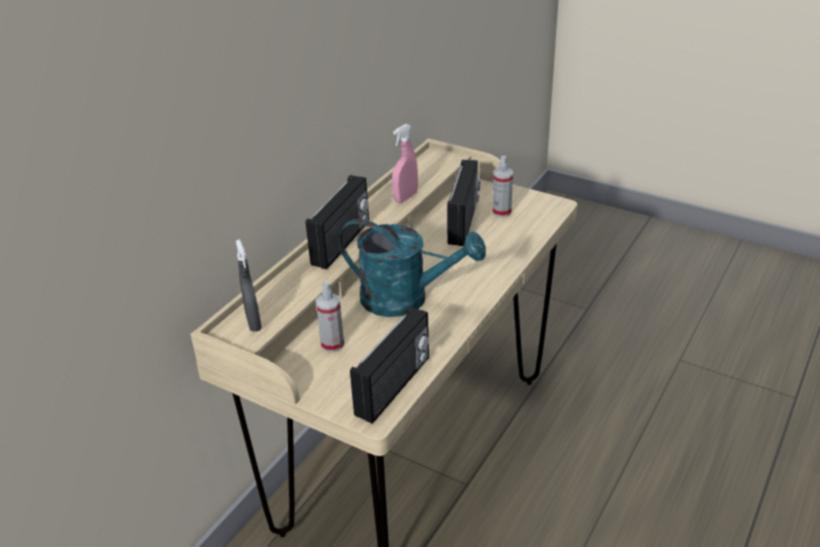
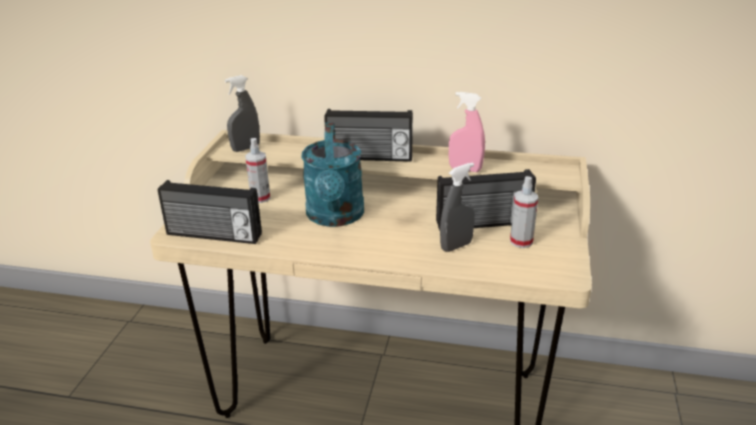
camera: 70 degrees right, 5 degrees down
none -> grey spray bottle [440,162,475,252]

